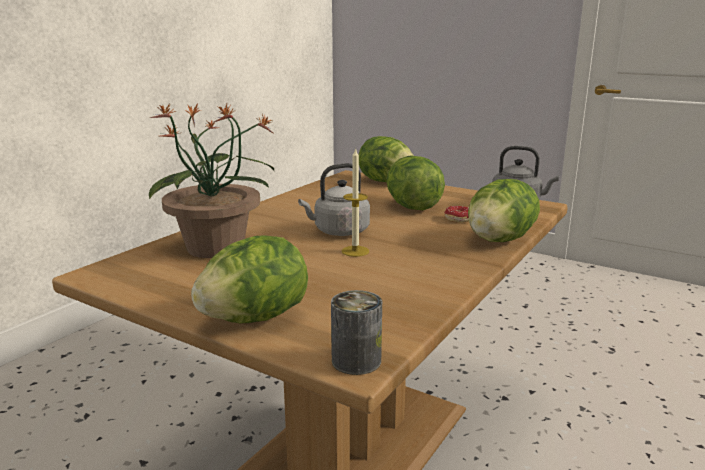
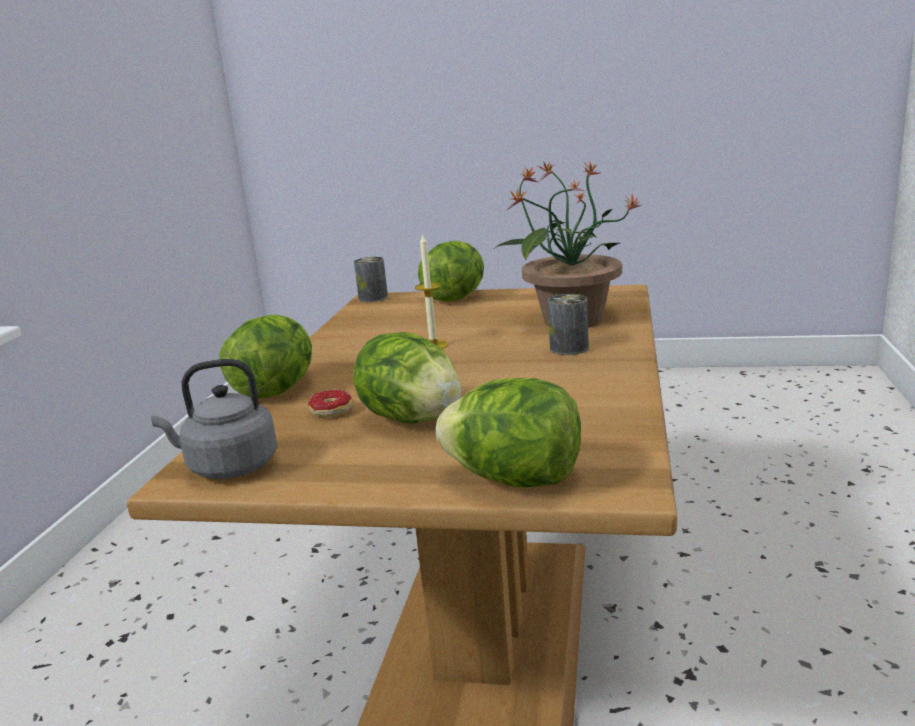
camera: 160 degrees right, 0 degrees up
grey kettle [298,163,370,236] -> none
none -> can [548,294,589,355]

